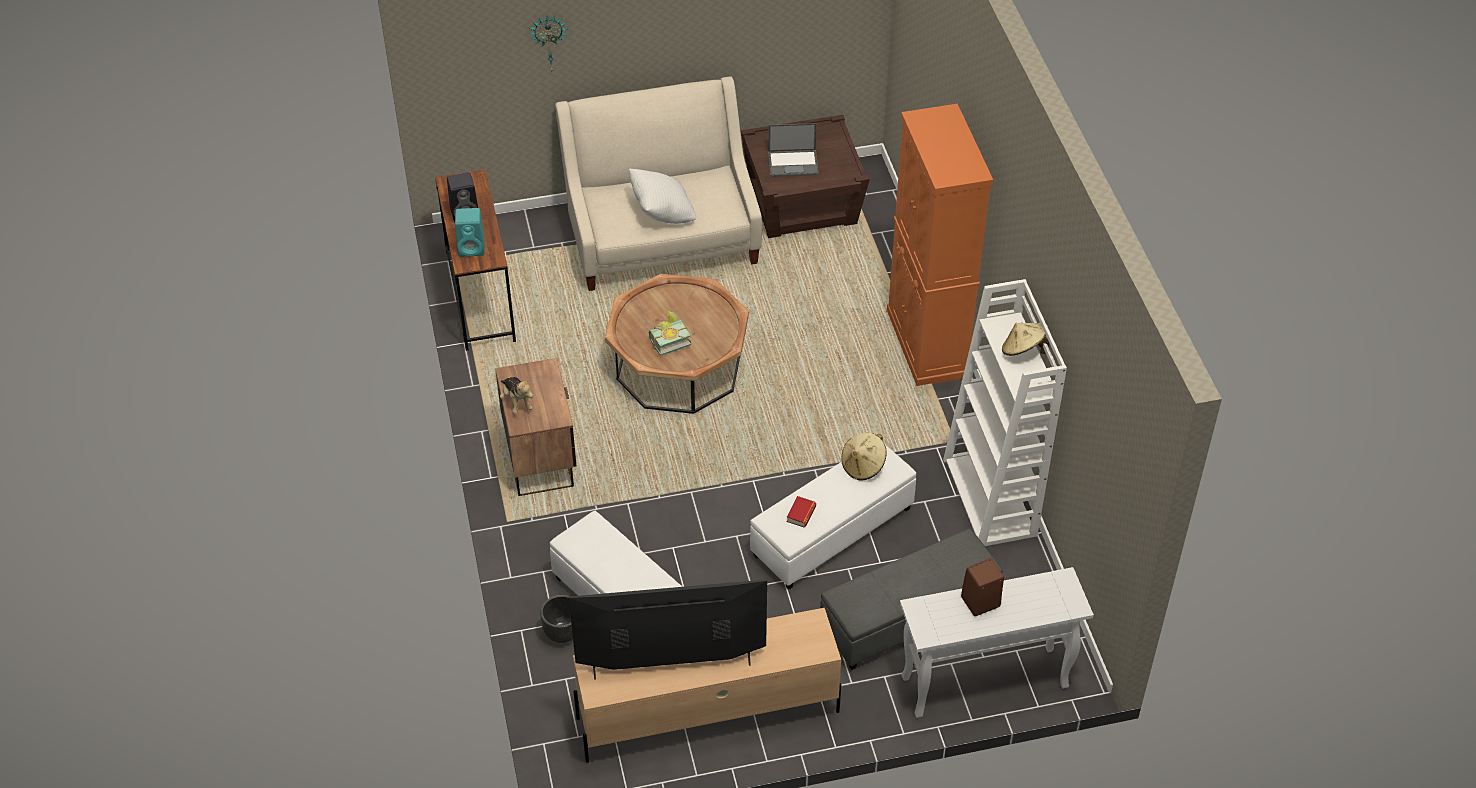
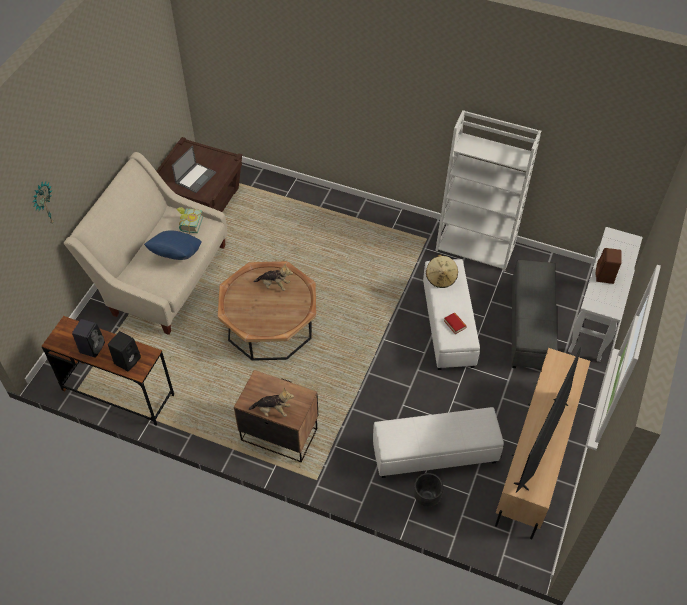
camera: 55 degrees left, 5 degrees up
turquoise speaker [455,208,485,257] -> black speaker [108,331,141,371]
white pillow [629,168,697,224] -> blue pillow [144,230,202,260]
book [649,311,691,356] -> book moved to [177,207,203,234]
orange cabinet [887,104,993,386] -> none
beige hat [1002,322,1050,356] -> none
none -> plush toy [254,264,293,291]

